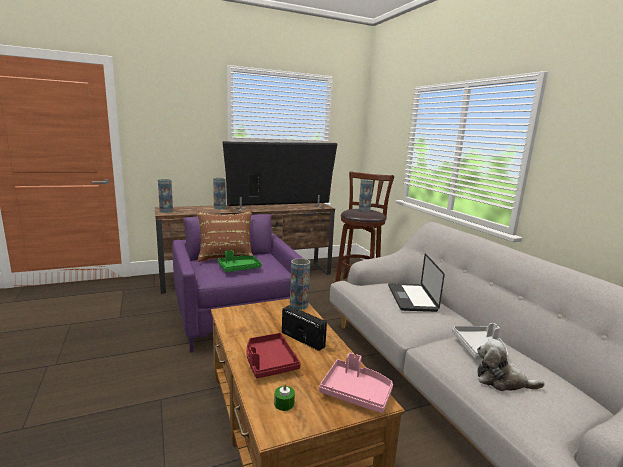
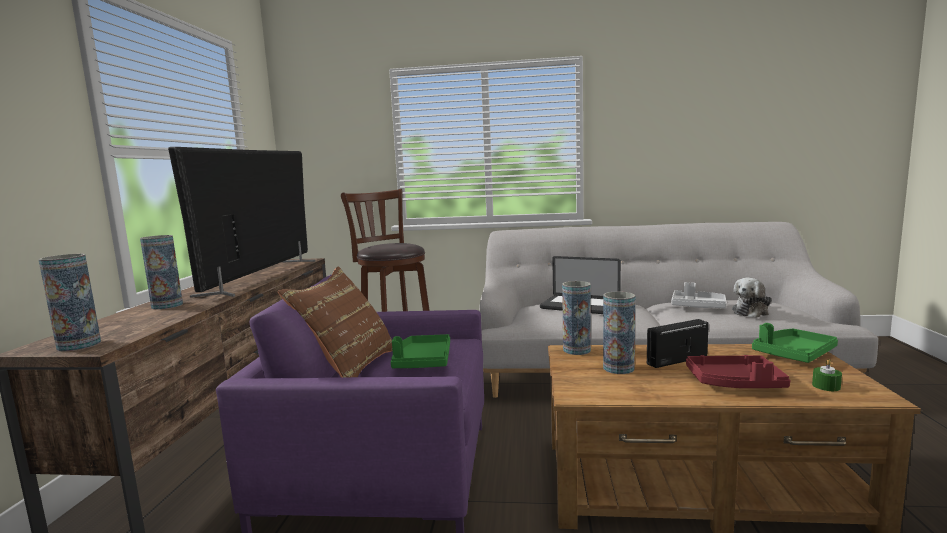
camera: 60 degrees left, 5 degrees down
pink tray [319,353,393,413] -> green tray [752,323,838,363]
vase [359,179,373,211] -> vase moved to [603,291,635,374]

